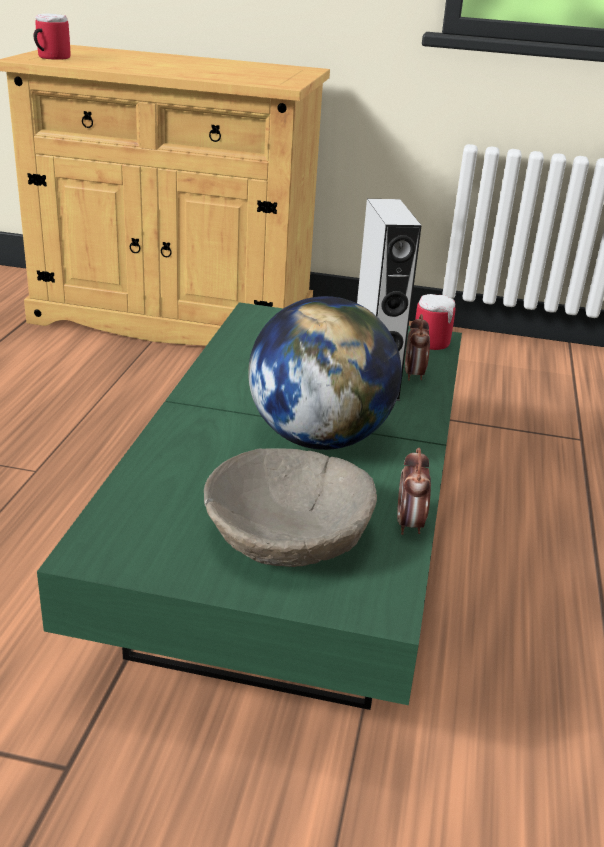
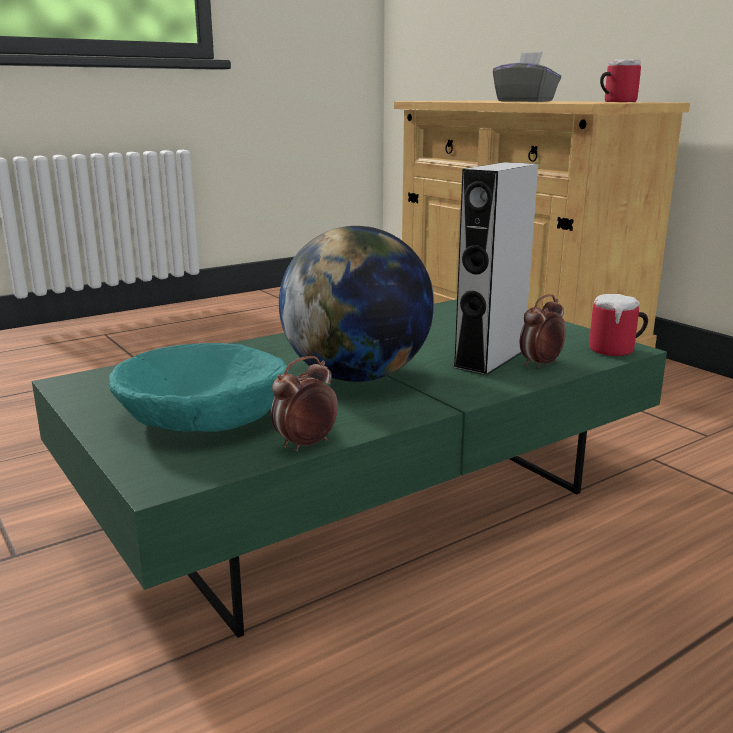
camera: 45 degrees right, 10 degrees down
mug [33,14,70,60] -> mug moved to [600,59,641,102]
beige bowl [204,448,377,567] -> turquoise bowl [109,343,289,432]
none -> grey tissue box [493,51,561,102]

